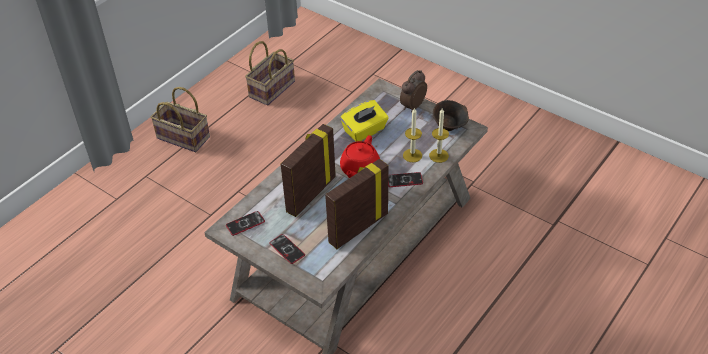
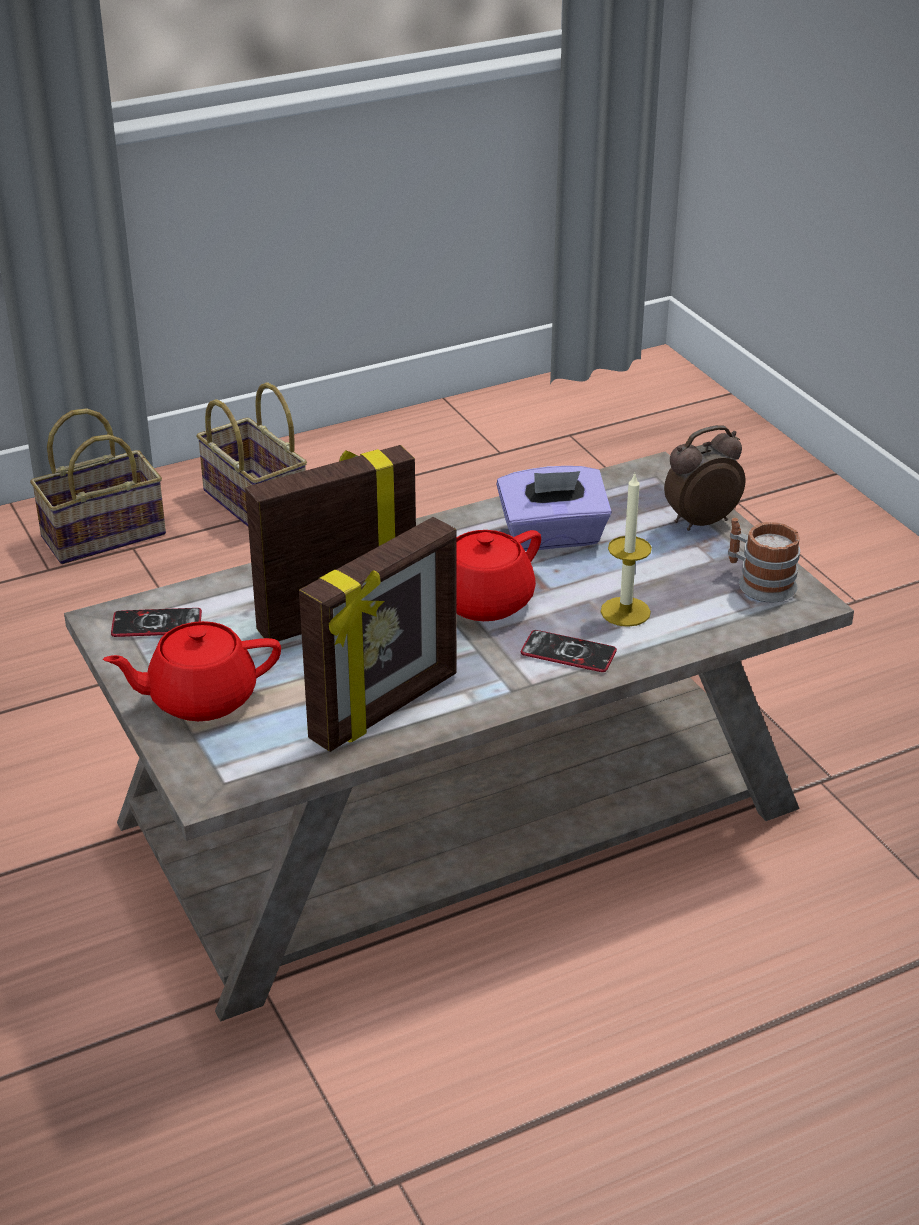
camera: 25 degrees right, 10 degrees down
basket [245,41,295,106] -> basket moved to [30,408,166,564]
phone [269,234,305,264] -> red teapot [103,621,281,721]
picture frame [325,159,389,249] -> picture frame turned 150 degrees clockwise [299,517,457,752]
yellow tissue box [340,100,389,141] -> purple tissue box [496,466,612,551]
candle [429,108,449,163] -> none
brown bowl [433,100,469,131] -> mug [728,518,800,602]

